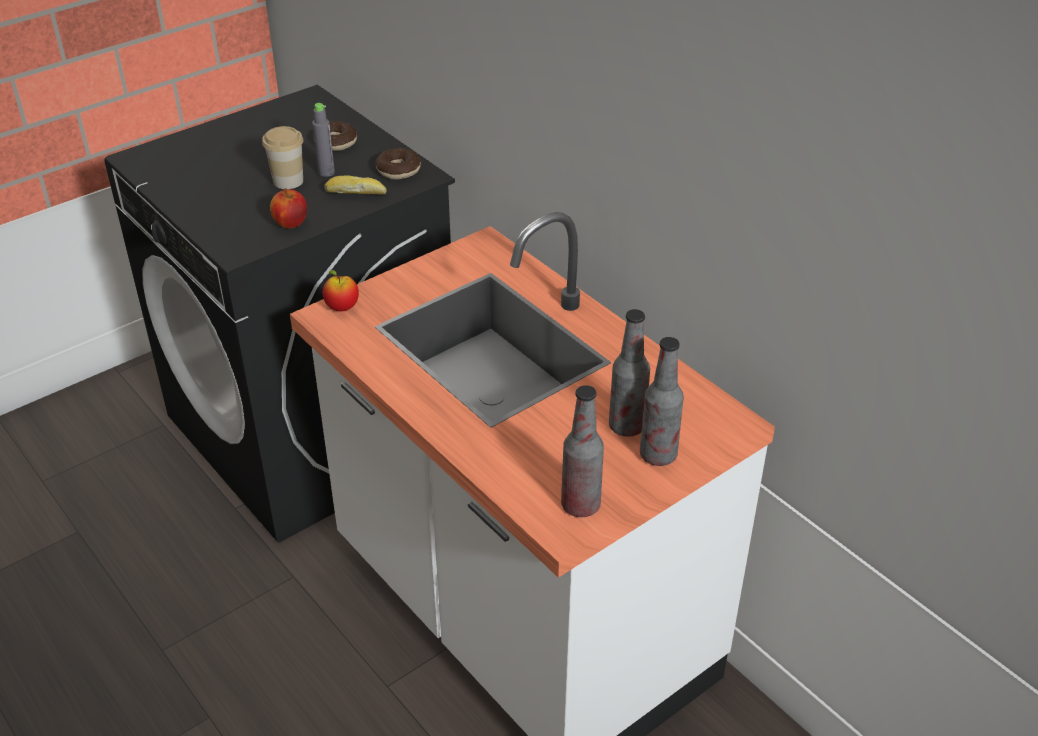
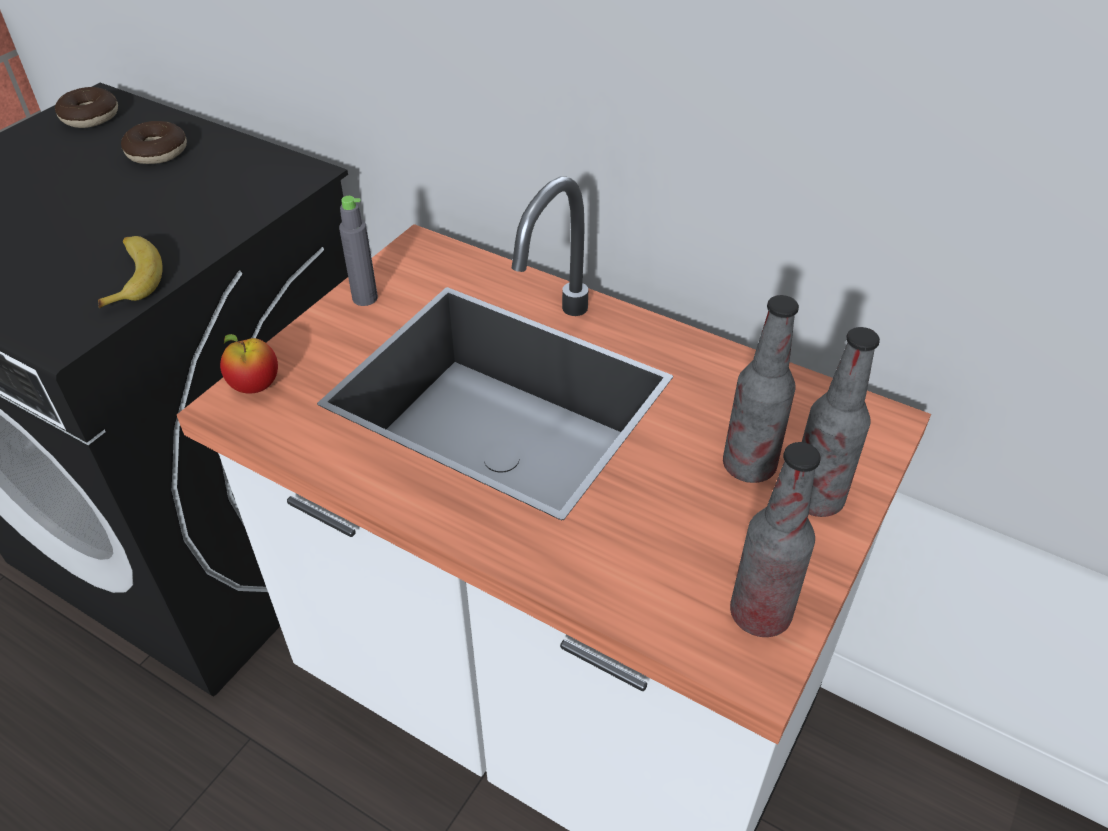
camera: 20 degrees left, 5 degrees up
cup [262,126,303,189] -> none
apple [270,188,307,228] -> banana [98,236,163,308]
grey bottle [312,103,335,177] -> grey bottle moved to [339,196,378,306]
bread [324,175,387,195] -> none
donut [376,148,421,180] -> donut moved to [55,87,118,128]

